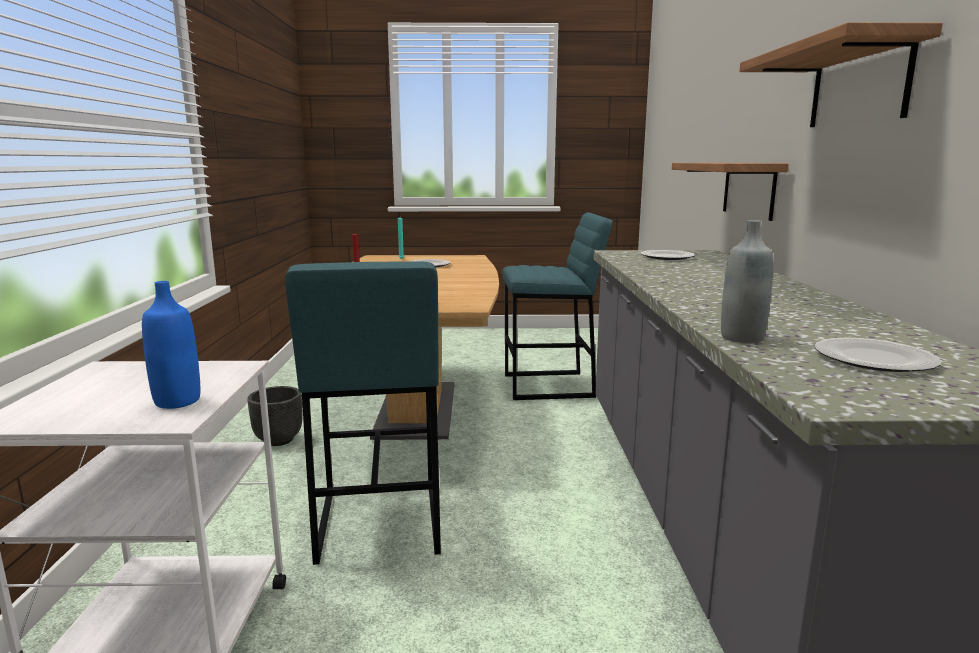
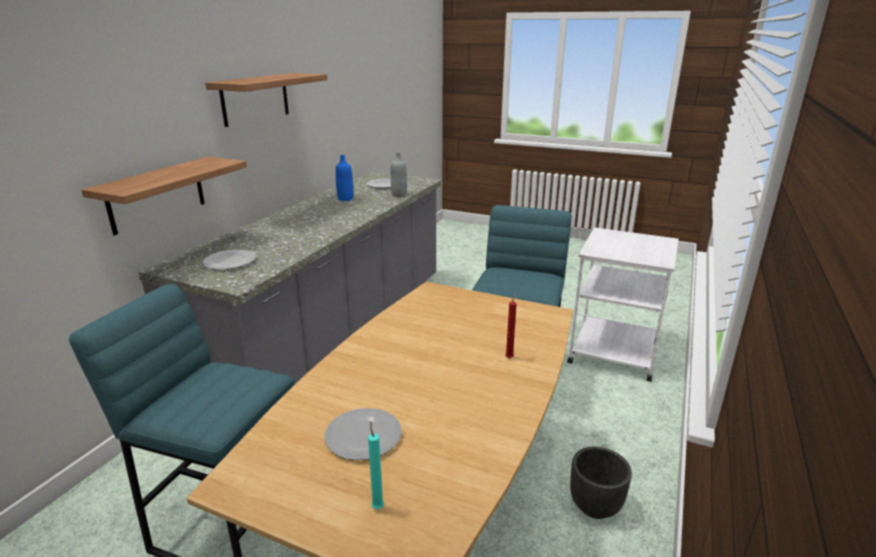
camera: 155 degrees left, 10 degrees up
blue bottle [142,281,200,409] -> blue bottle moved to [335,155,353,201]

